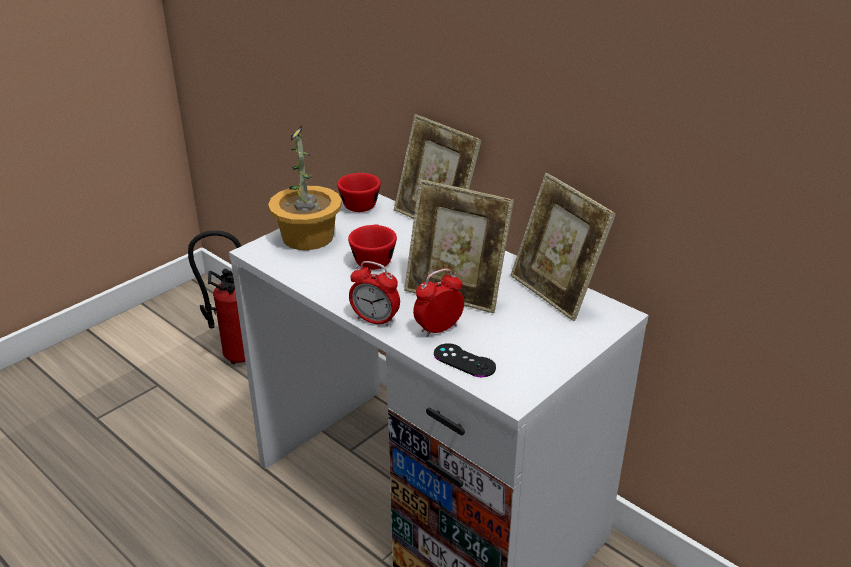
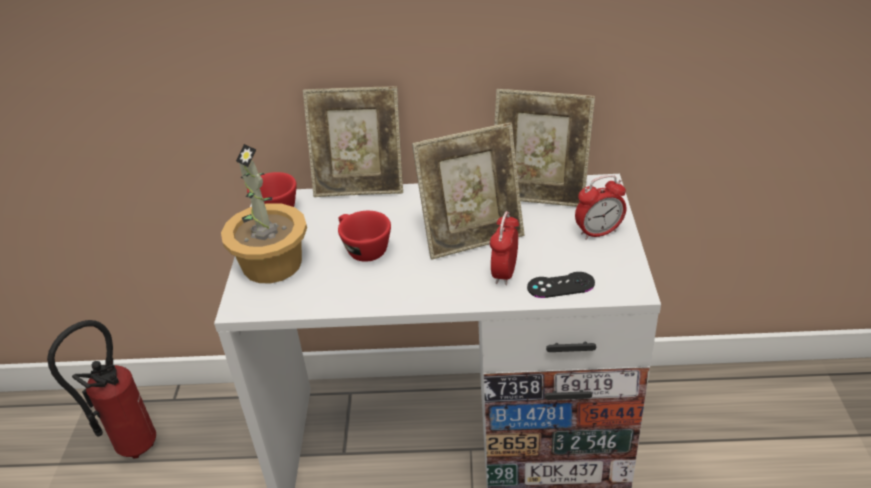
camera: 40 degrees left, 5 degrees up
alarm clock [349,261,400,327] -> alarm clock moved to [575,175,627,240]

